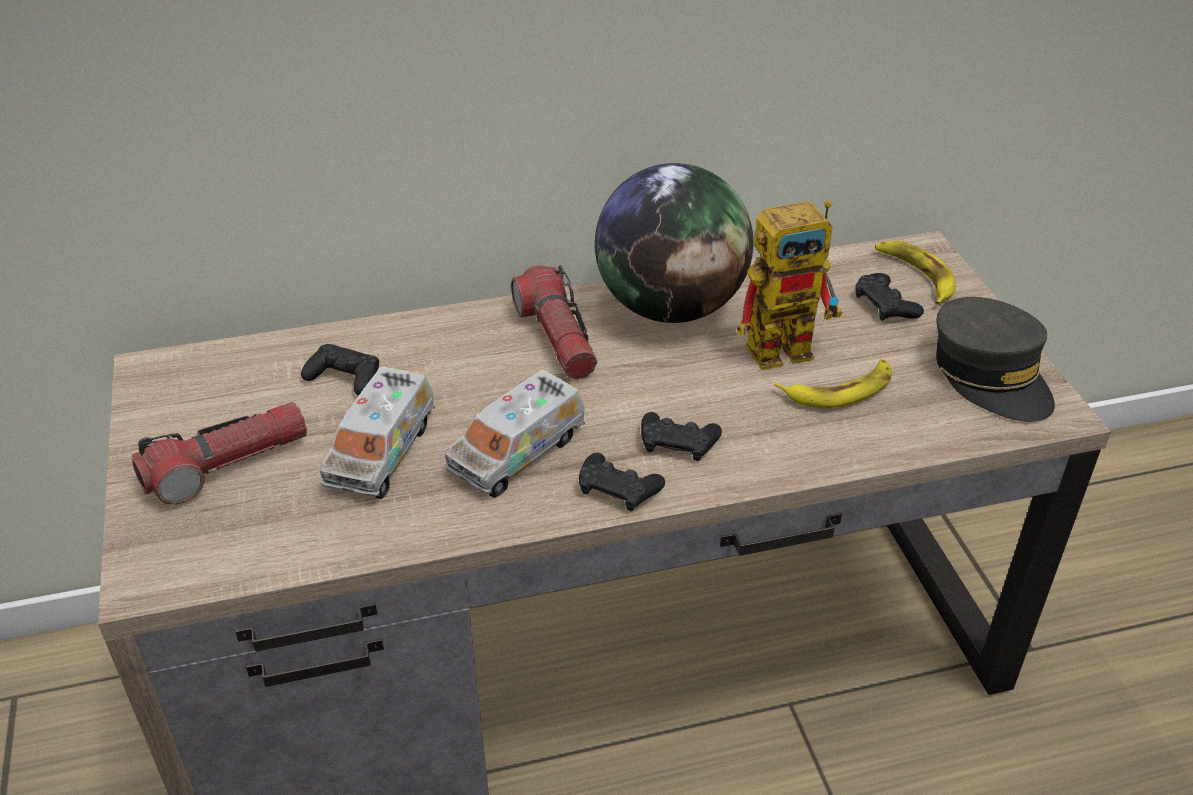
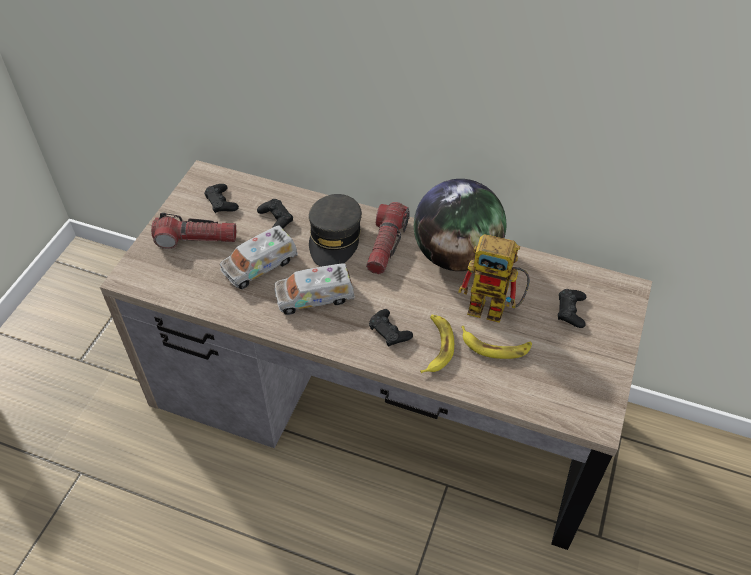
camera: 35 degrees right, 10 degrees up
black game controller [579,453,665,511] -> black game controller moved to [204,184,239,213]
banana [875,241,956,305] -> banana moved to [420,315,454,373]
grey cap [936,297,1055,422] -> grey cap moved to [309,194,362,267]

